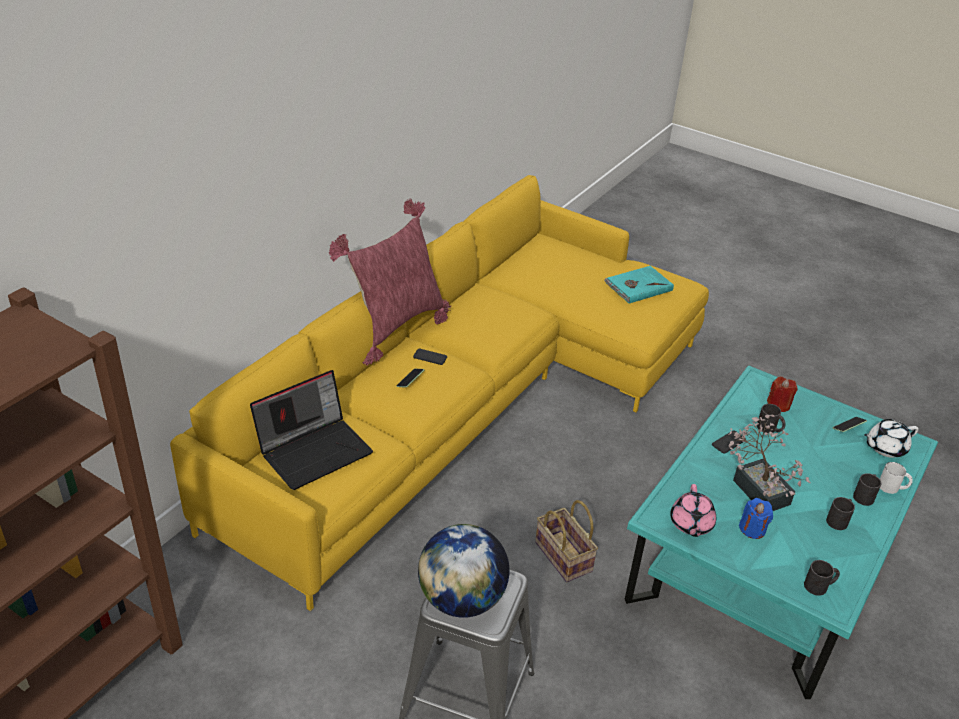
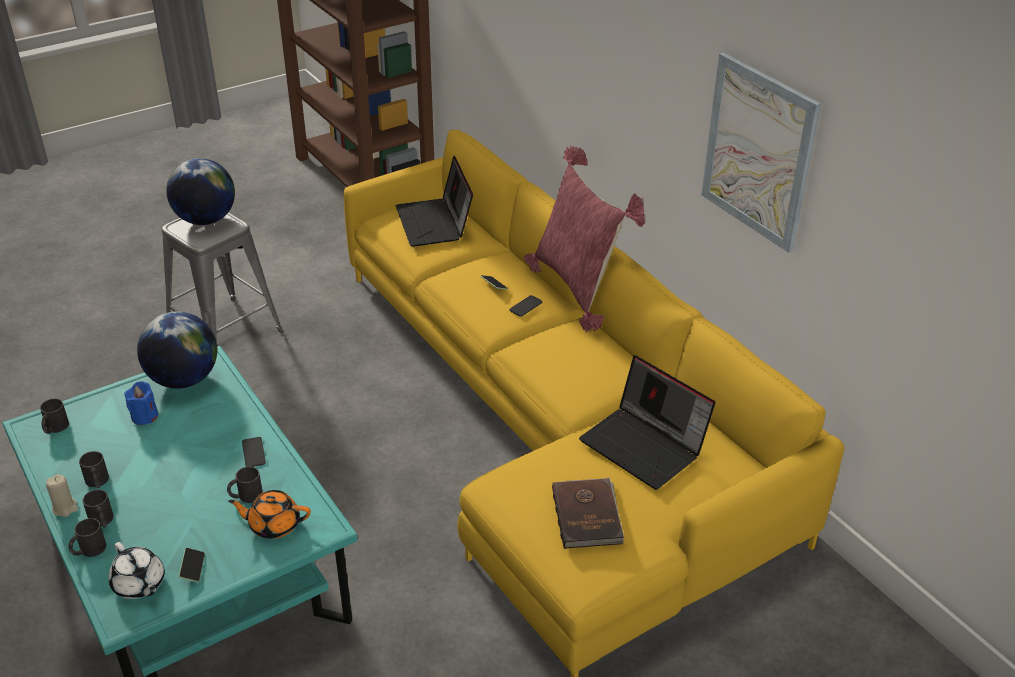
camera: 115 degrees right, 0 degrees up
basket [535,500,598,582] -> none
turquoise book [604,266,674,304] -> brown book [552,478,624,549]
pink teapot [670,484,716,537] -> globe [137,312,217,389]
potted plant [728,415,811,511] -> none
red candle [767,377,798,412] -> orange teapot [228,490,311,539]
white teapot [864,419,919,458] -> white teapot turned 135 degrees clockwise [109,542,165,599]
white mug [880,462,913,494] -> black mug [68,518,106,557]
none -> beige candle [46,474,78,517]
none -> laptop [579,355,715,490]
none -> picture [701,53,821,253]

